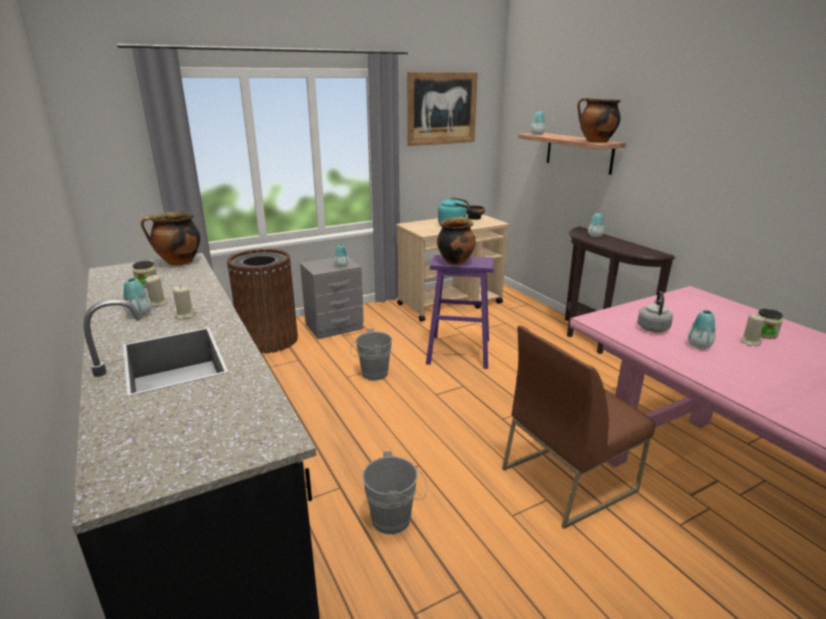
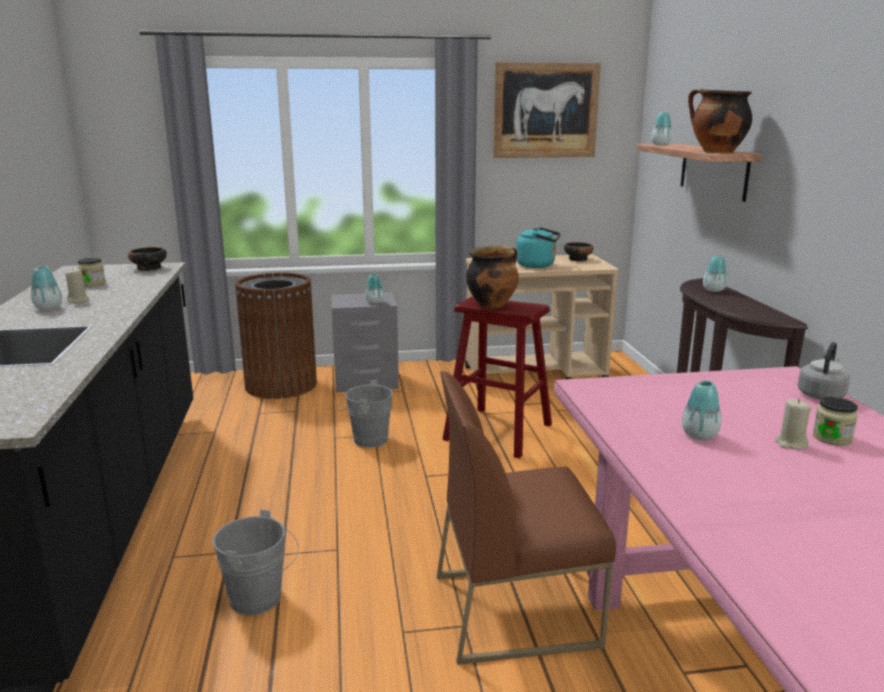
camera: 20 degrees right, 5 degrees down
cooking pot [141,212,200,265] -> bowl [128,247,167,271]
beige candle [173,287,196,320] -> none
purple stool [426,255,494,369] -> red stool [442,296,552,459]
grey kettle [637,291,673,332] -> grey kettle moved to [798,342,850,400]

